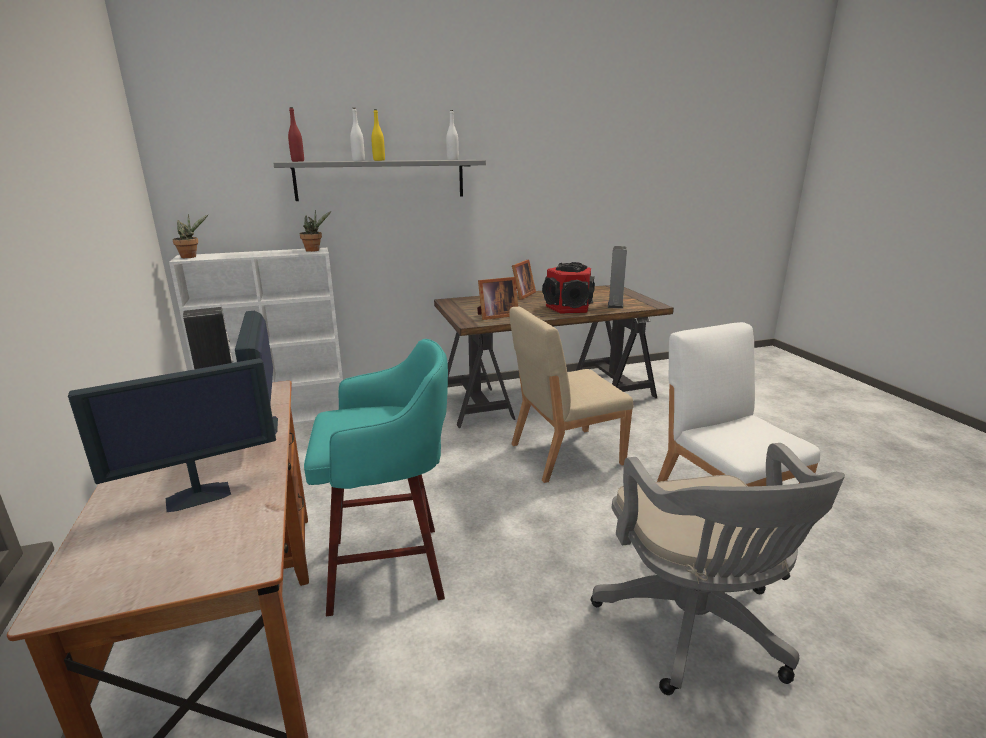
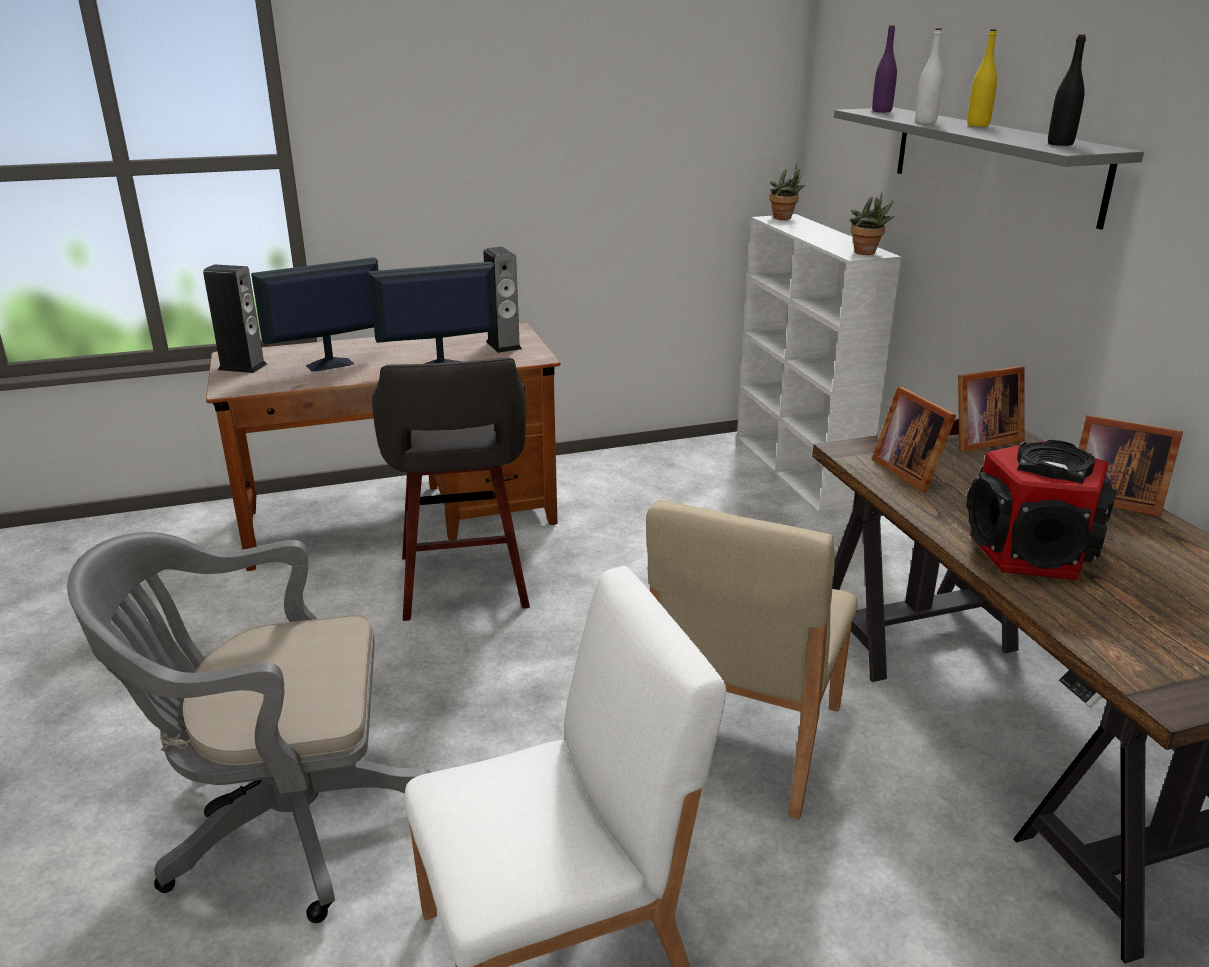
camera: 90 degrees right, 5 degrees up
monitor [68,358,276,512] -> monitor turned 90 degrees clockwise [251,258,379,372]
red bottle [288,107,304,162] -> purple bottle [872,25,897,112]
turquoise stool [304,339,448,616] -> grey stool [372,357,530,621]
white bottle [446,110,459,160] -> black bottle [1048,34,1086,146]
beige chair [509,307,633,483] -> beige chair turned 135 degrees counterclockwise [646,500,858,819]
speaker [608,246,627,309] -> speaker moved to [203,264,267,373]
none -> picture frame [949,366,1025,452]

